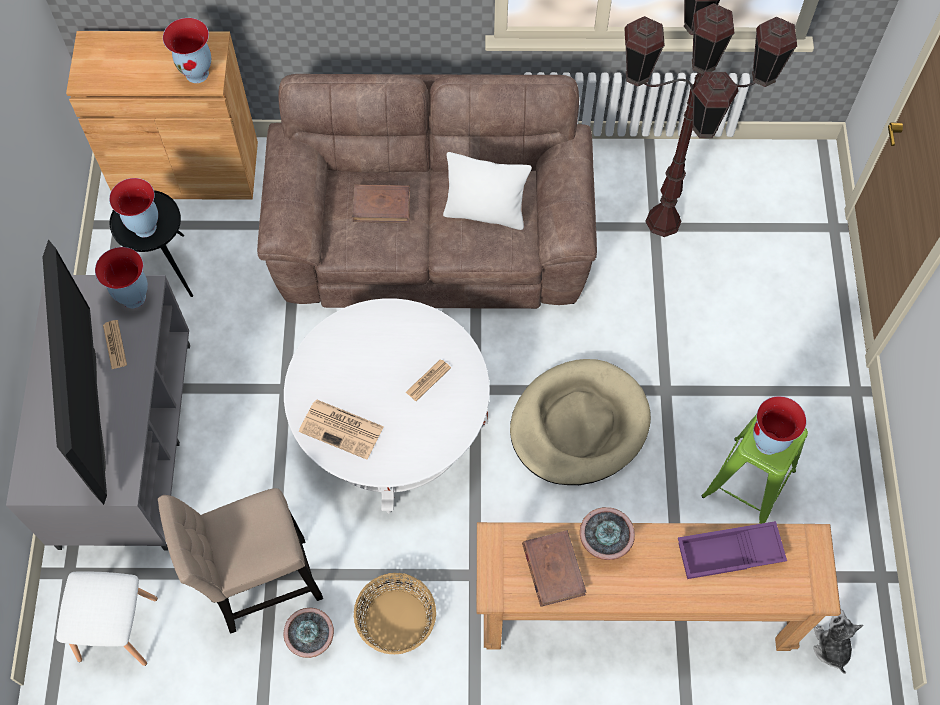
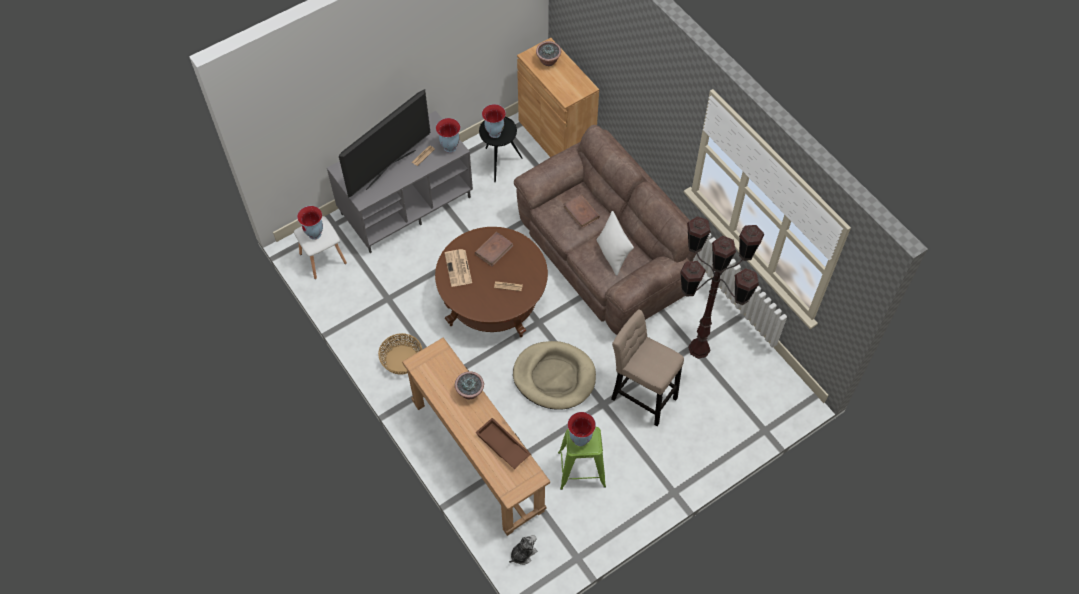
camera: 55 degrees right, 5 degrees down
beige stool [158,488,323,634] -> beige stool moved to [611,309,684,426]
vase [163,18,211,83] -> vase moved to [297,206,323,240]
potted plant [283,608,334,658] -> potted plant moved to [536,41,561,66]
white coffee table [284,298,490,513] -> brown coffee table [435,227,548,337]
brown book [522,530,587,607] -> brown book moved to [475,232,514,266]
purple tray [678,521,787,579] -> brown tray [476,418,531,469]

